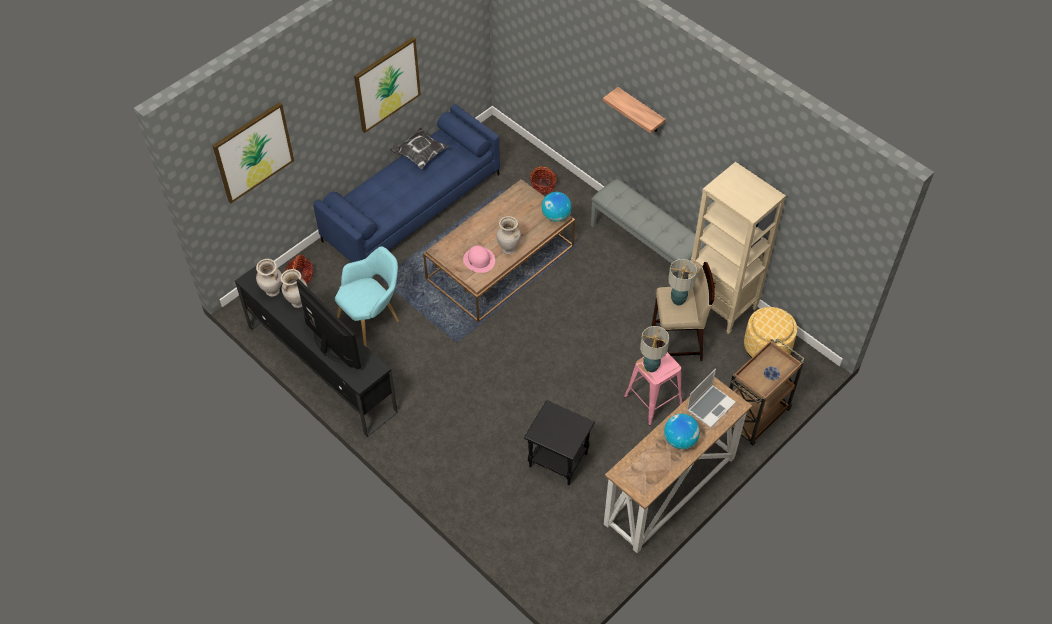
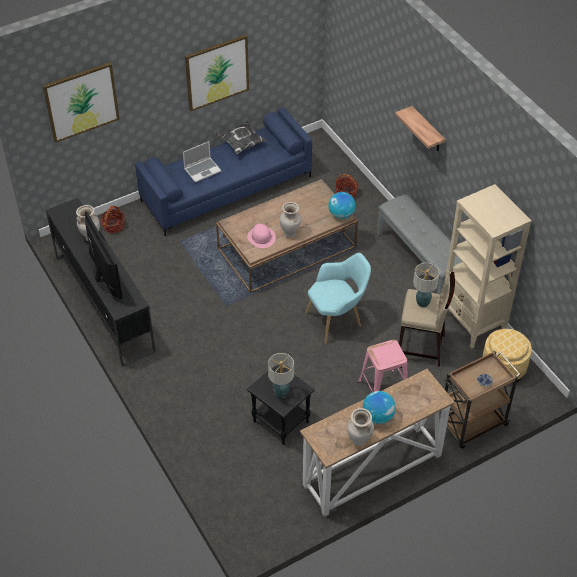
camera: 15 degrees right, 5 degrees down
beige vase [256,259,282,297] -> beige vase moved to [347,408,374,447]
turquoise armchair [335,246,399,346] -> turquoise armchair moved to [305,253,371,344]
table lamp [640,326,669,372] -> table lamp moved to [268,353,294,398]
laptop [687,369,736,428] -> laptop moved to [183,141,221,182]

